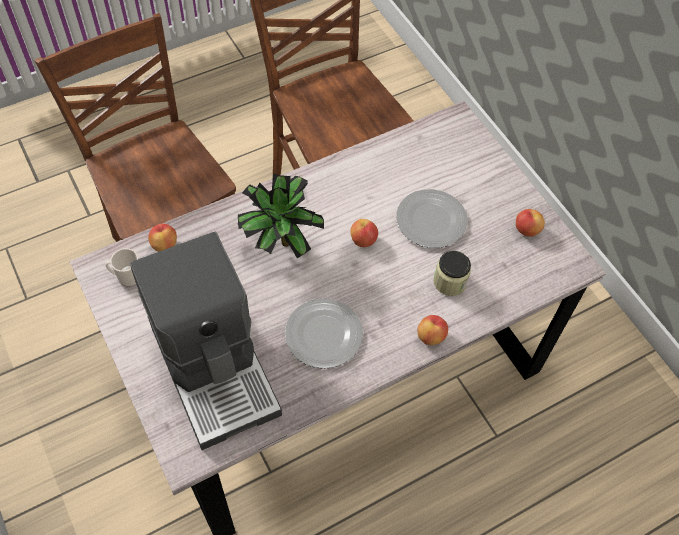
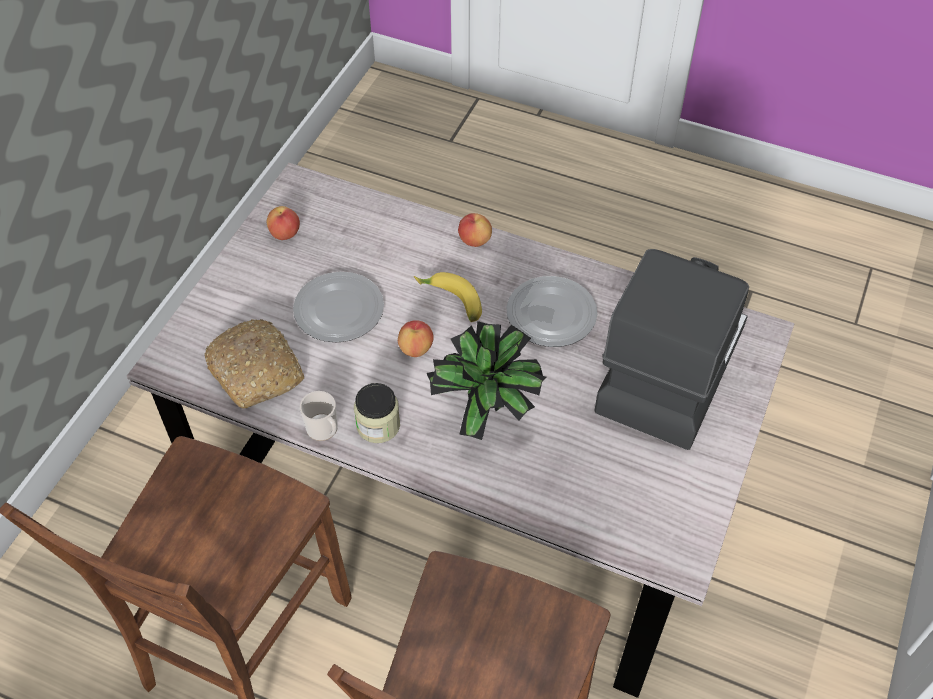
camera: 125 degrees left, 5 degrees down
mug [105,248,139,287] -> mug moved to [300,391,338,441]
apple [148,224,177,252] -> none
jar [433,251,471,296] -> jar moved to [354,383,400,443]
none -> bread [204,319,304,409]
none -> banana [414,272,482,322]

